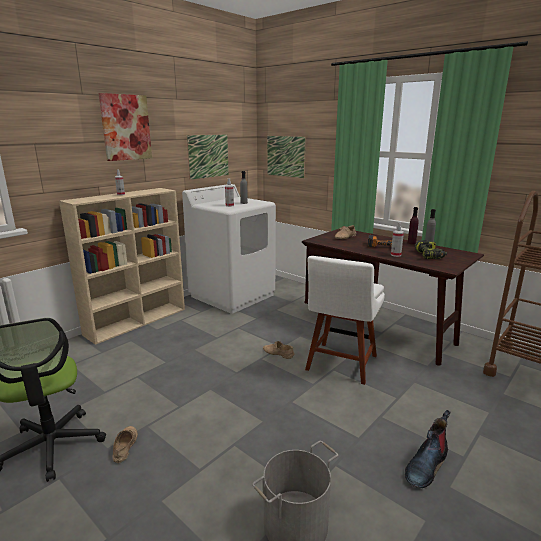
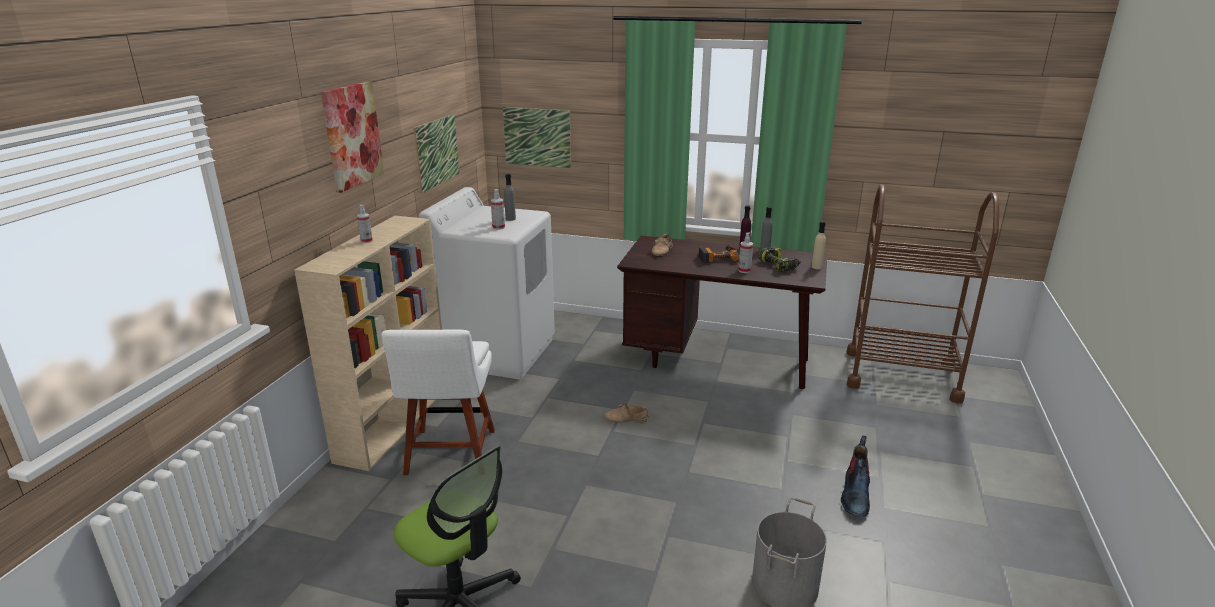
camera: 25 degrees left, 5 degrees up
beige shoe [112,426,138,463] -> none
white chair [305,256,385,385] -> white chair moved to [381,329,495,475]
none -> beige bottle [812,221,826,269]

